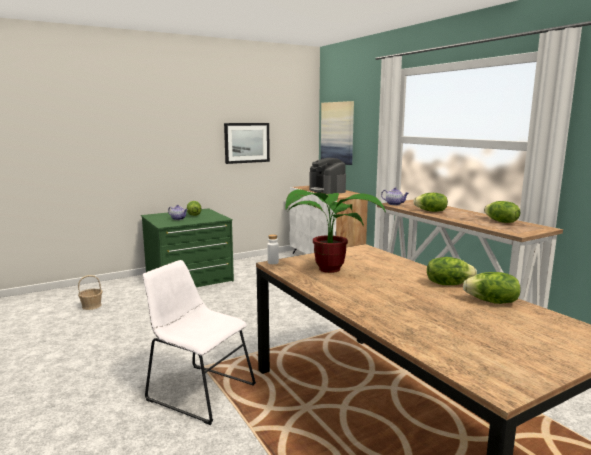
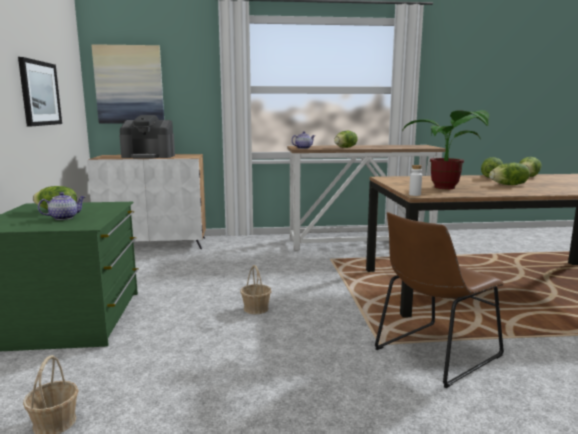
camera: 65 degrees left, 0 degrees up
white chair [143,260,256,425] -> brown chair [375,212,504,388]
lettuce [484,201,520,223] -> lettuce moved to [489,163,530,185]
none -> basket [240,265,272,314]

